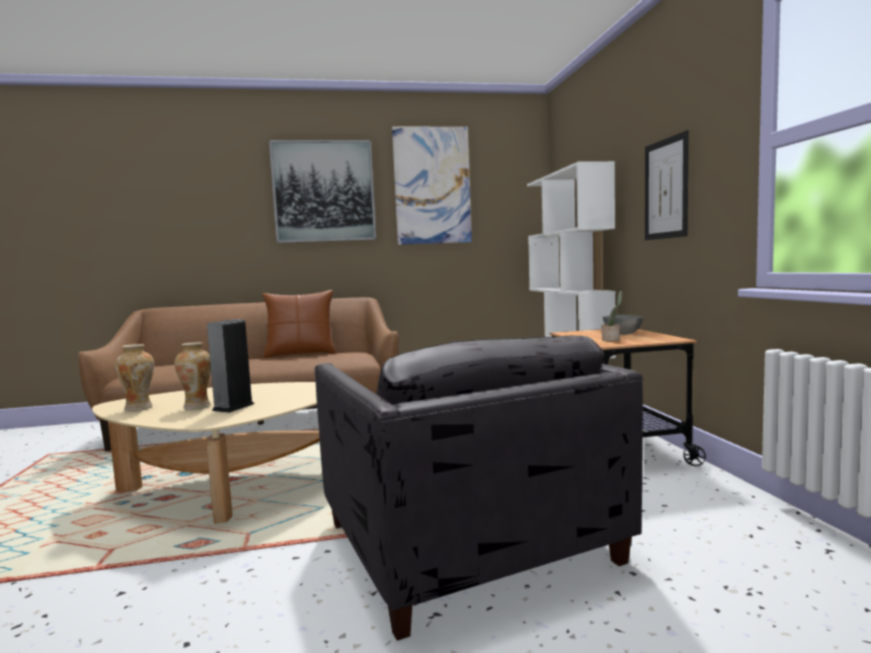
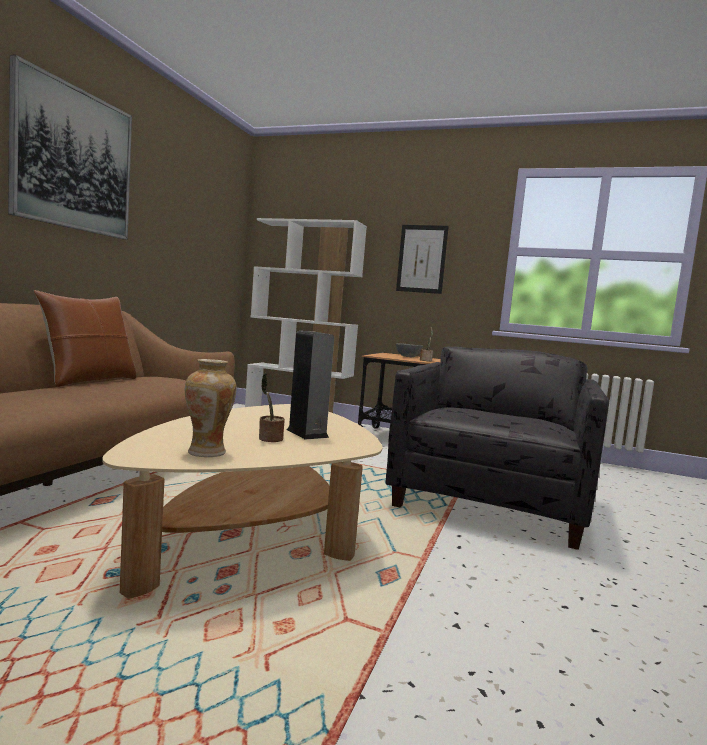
camera: 60 degrees left, 0 degrees up
vase [175,342,211,410] -> potted plant [259,373,285,442]
grey armchair [315,336,643,641] -> grey armchair turned 75 degrees counterclockwise [386,347,609,550]
picture [392,126,472,245] -> none

